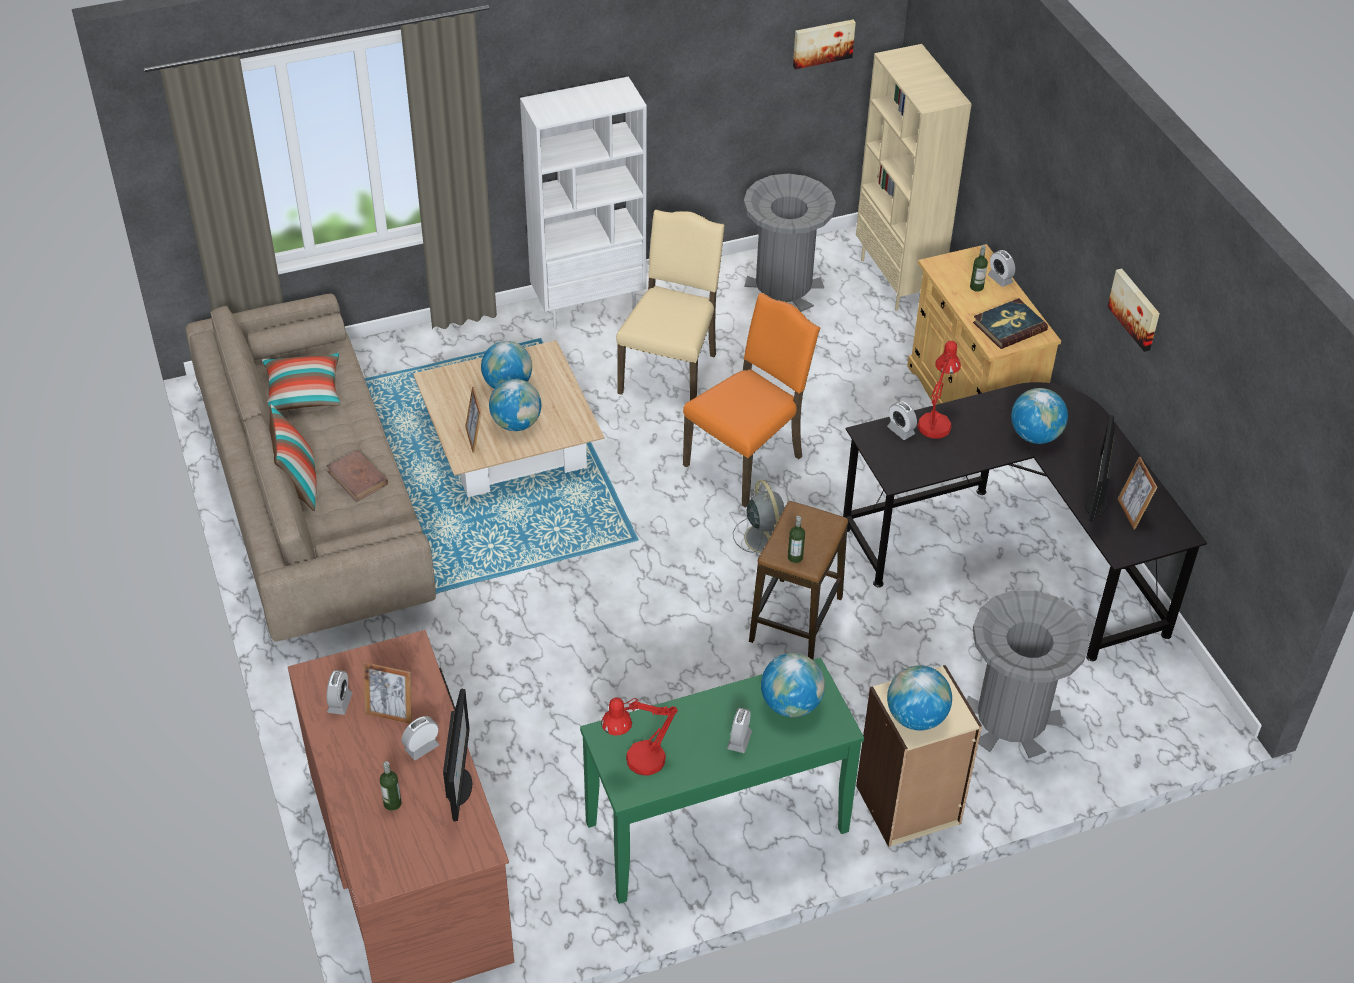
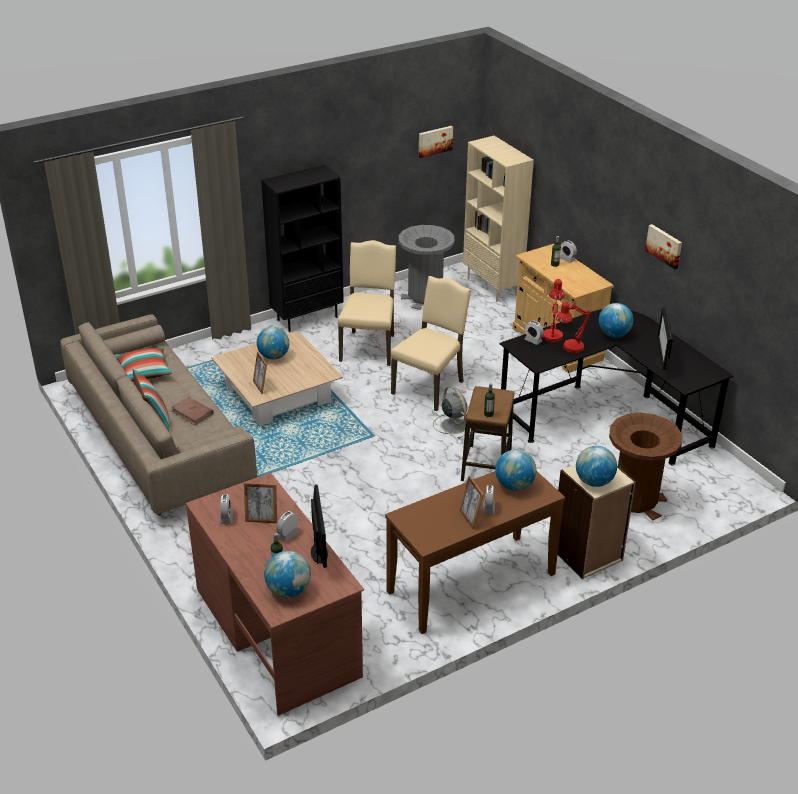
camera: 10 degrees left, 10 degrees down
globe [489,379,541,431] -> globe moved to [264,551,311,598]
white bookcase [520,76,647,328] -> black bookcase [261,165,344,332]
green console table [580,658,864,904] -> brown console table [385,471,565,634]
red table lamp [601,697,678,776] -> red table lamp moved to [556,302,591,353]
orange chair [683,293,820,508] -> beige chair [391,276,471,411]
grey trash can [967,590,1090,758] -> brown trash can [609,413,682,521]
book [973,298,1048,349] -> none
picture frame [1118,457,1157,529] -> picture frame moved to [459,475,484,529]

